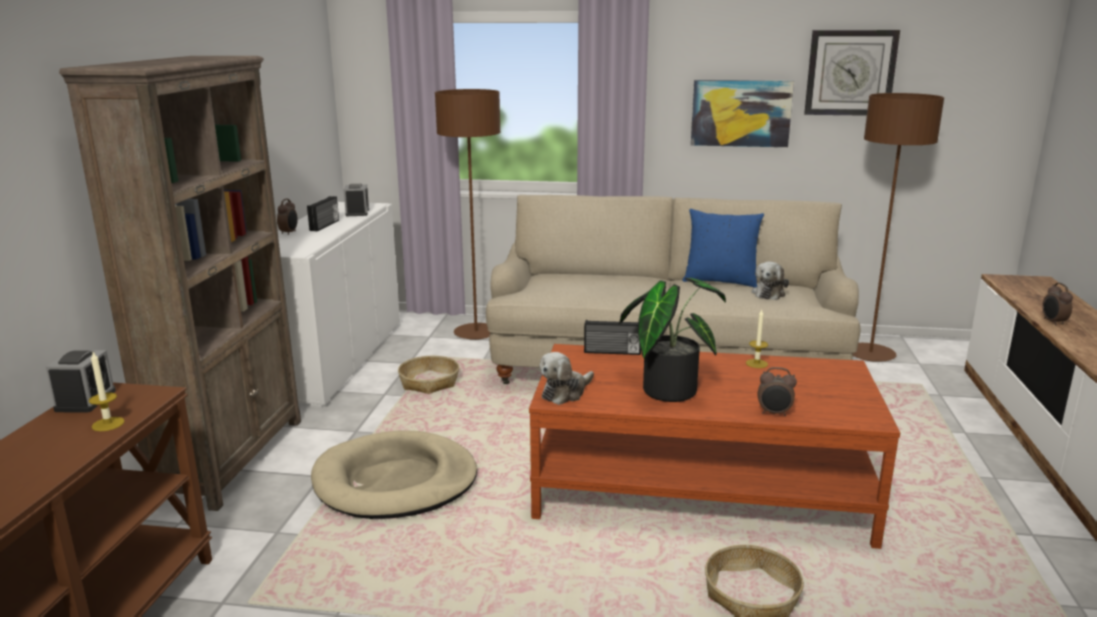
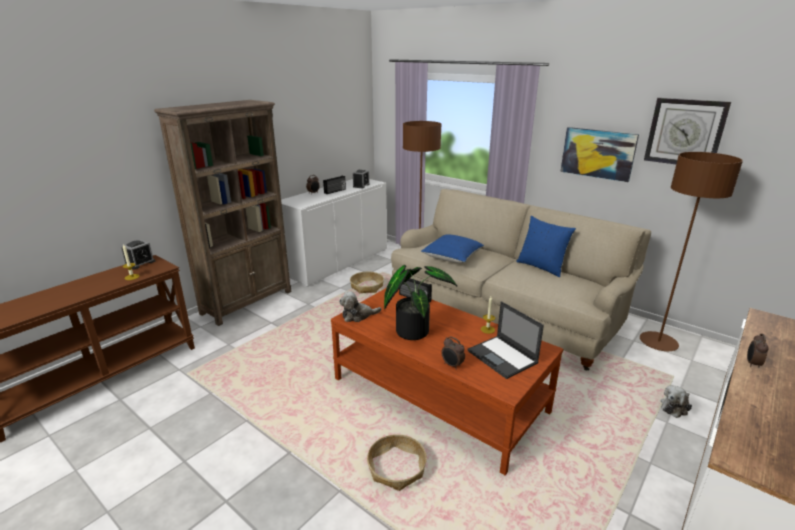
camera: 30 degrees right, 5 degrees up
beige dog bed [311,430,477,519] -> none
plush toy [752,261,789,300] -> plush toy moved to [661,385,692,418]
none -> blue pillow [421,235,484,263]
none -> laptop [467,301,544,379]

